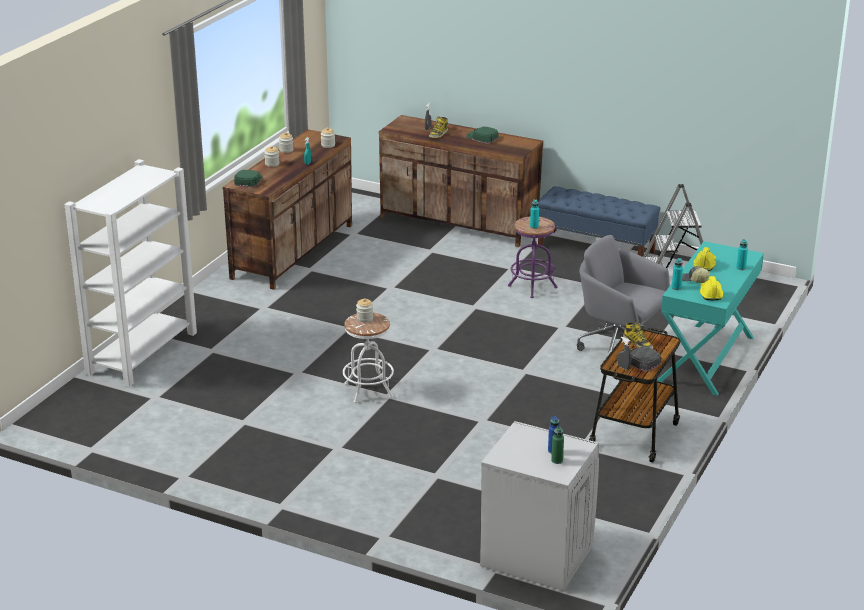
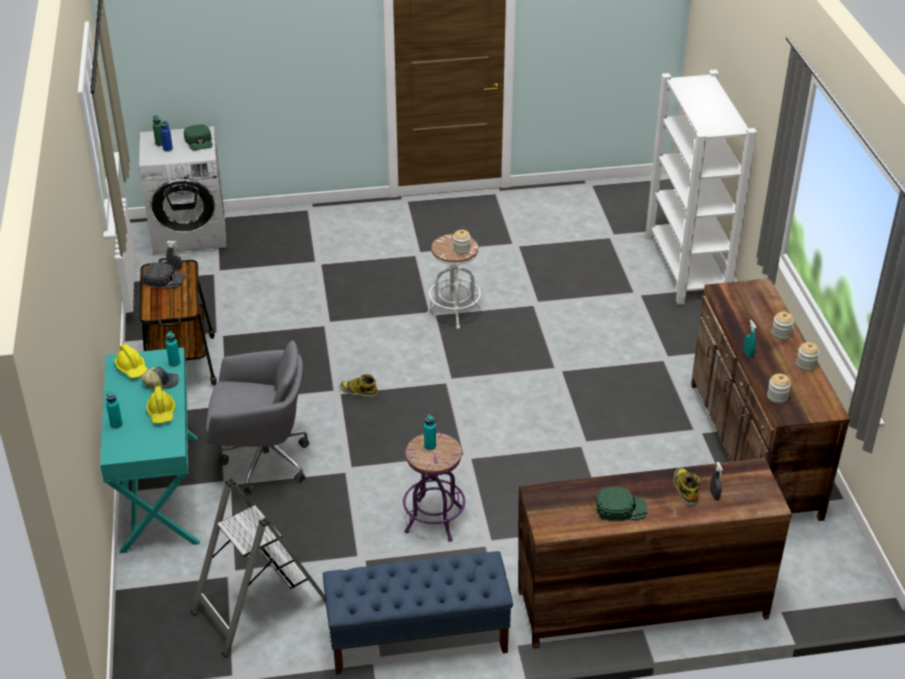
camera: 145 degrees right, 10 degrees up
green cap [234,170,263,188] -> green cap moved to [184,124,213,151]
boot [623,322,653,349] -> boot moved to [340,374,378,398]

